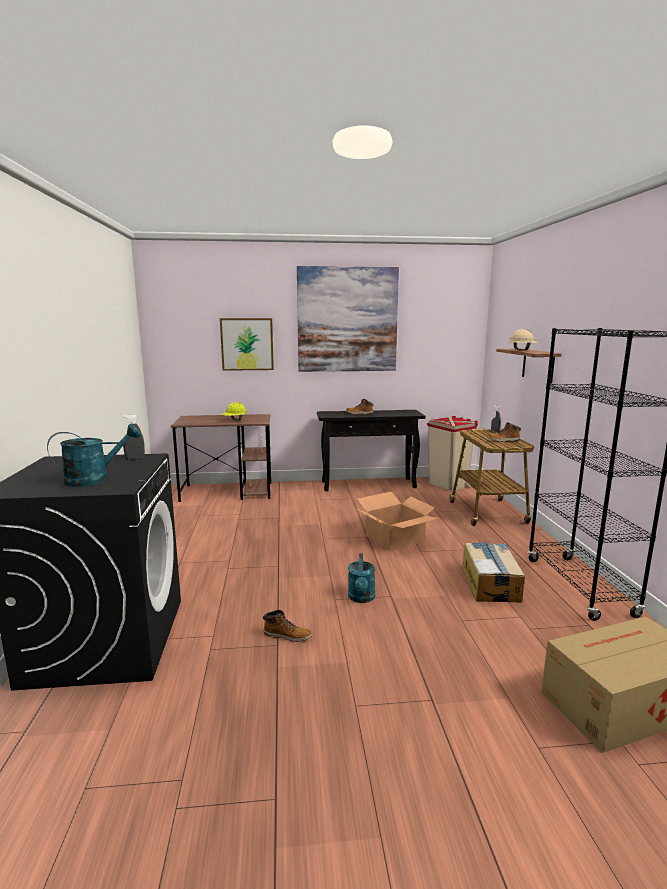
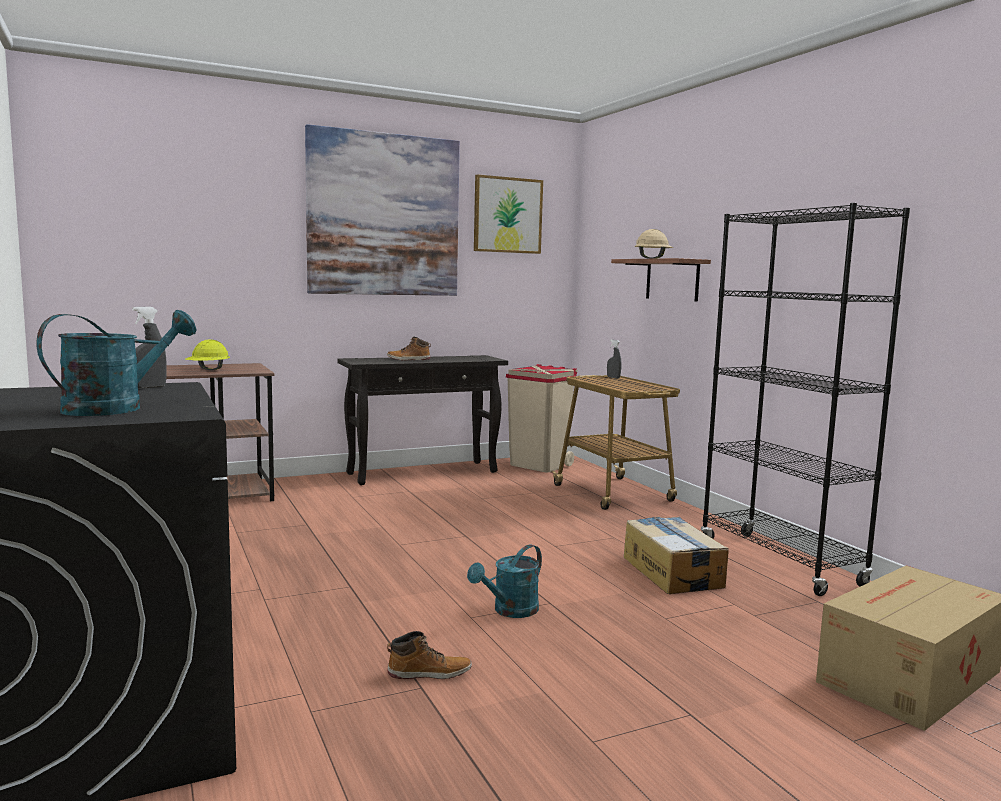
camera: 20 degrees left, 5 degrees down
picture [220,318,274,371] -> picture moved to [474,174,543,254]
turquoise watering can [348,553,375,603] -> turquoise watering can turned 60 degrees clockwise [467,544,542,618]
cardboard box [357,492,439,551] -> none
boot [487,422,521,442] -> none

